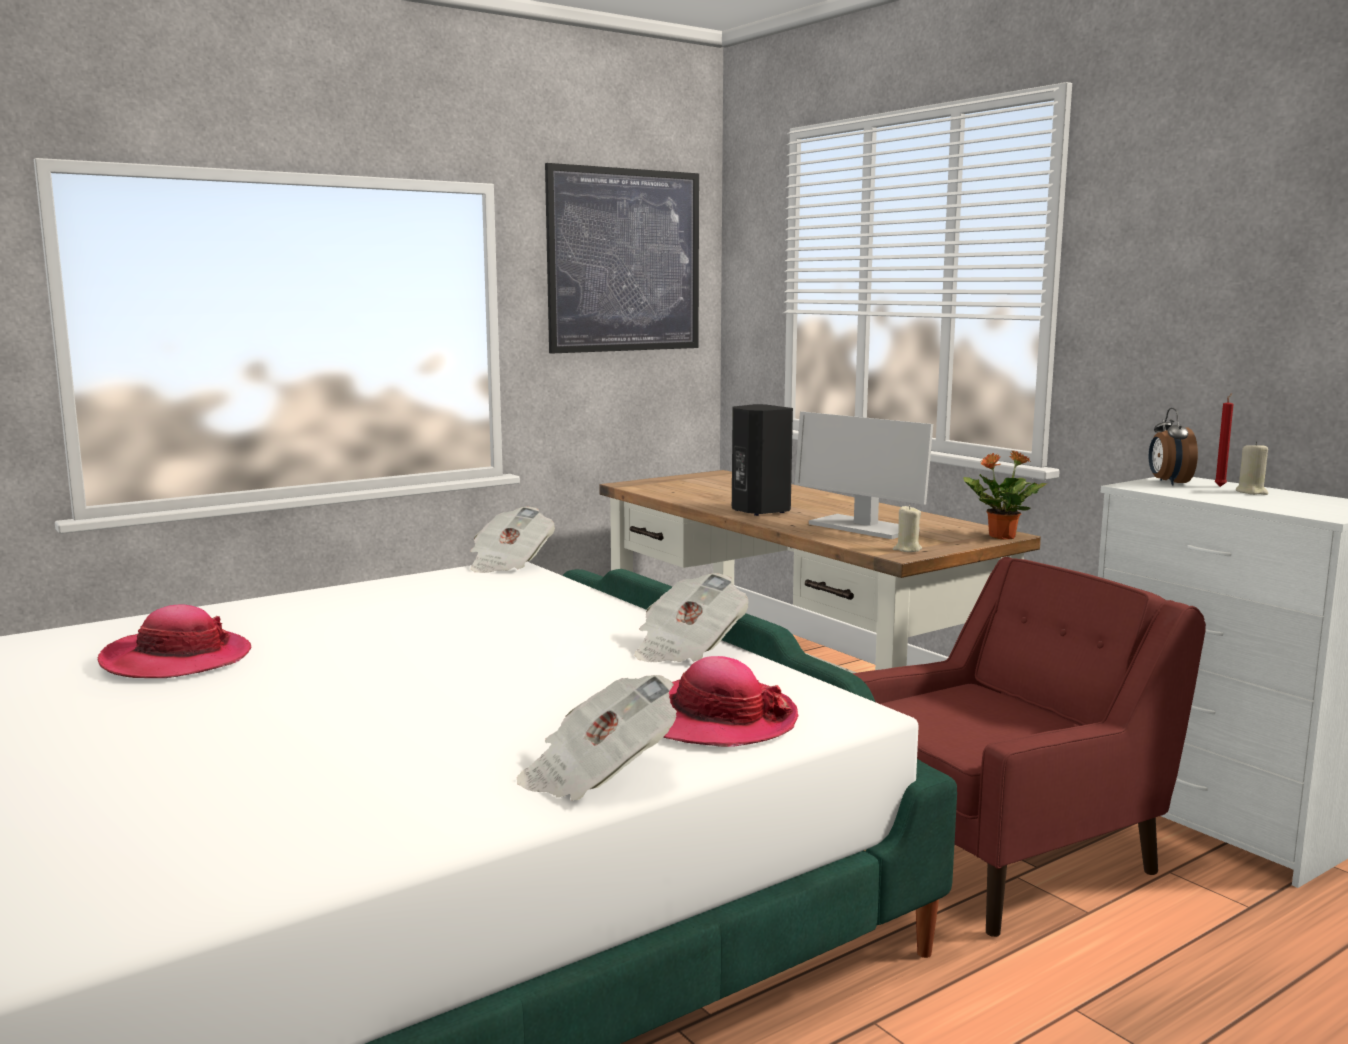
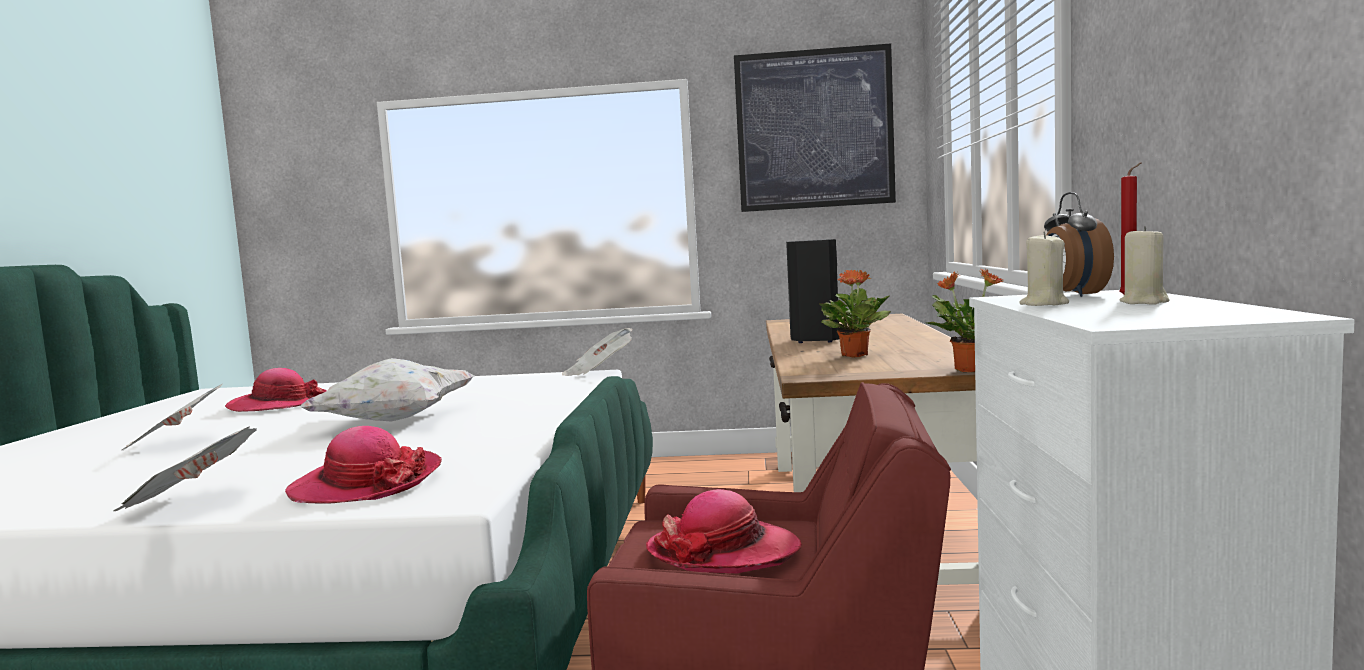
camera: 40 degrees right, 5 degrees down
newspaper [634,573,749,662] -> newspaper moved to [121,384,222,451]
monitor [795,412,933,539] -> potted plant [819,269,891,358]
beige candle [893,505,922,552] -> beige candle moved to [1019,232,1069,306]
alarm clock [1149,408,1198,486] -> alarm clock turned 45 degrees counterclockwise [1044,192,1114,297]
none -> white pillow [298,358,474,421]
none -> hat [646,489,802,573]

